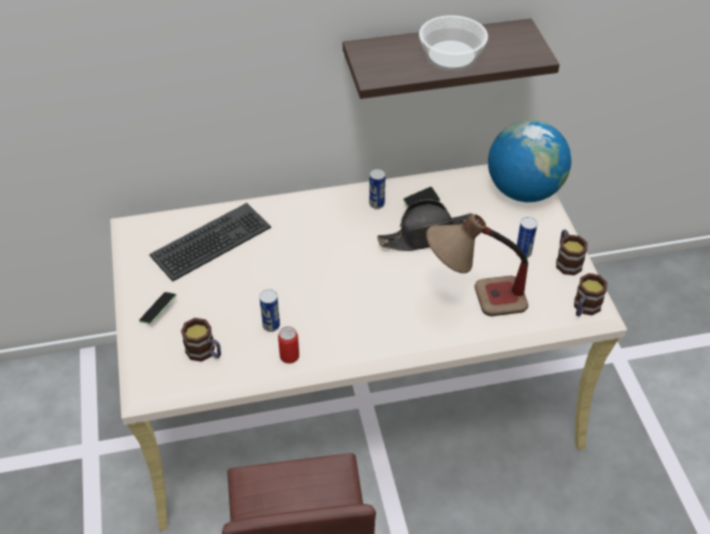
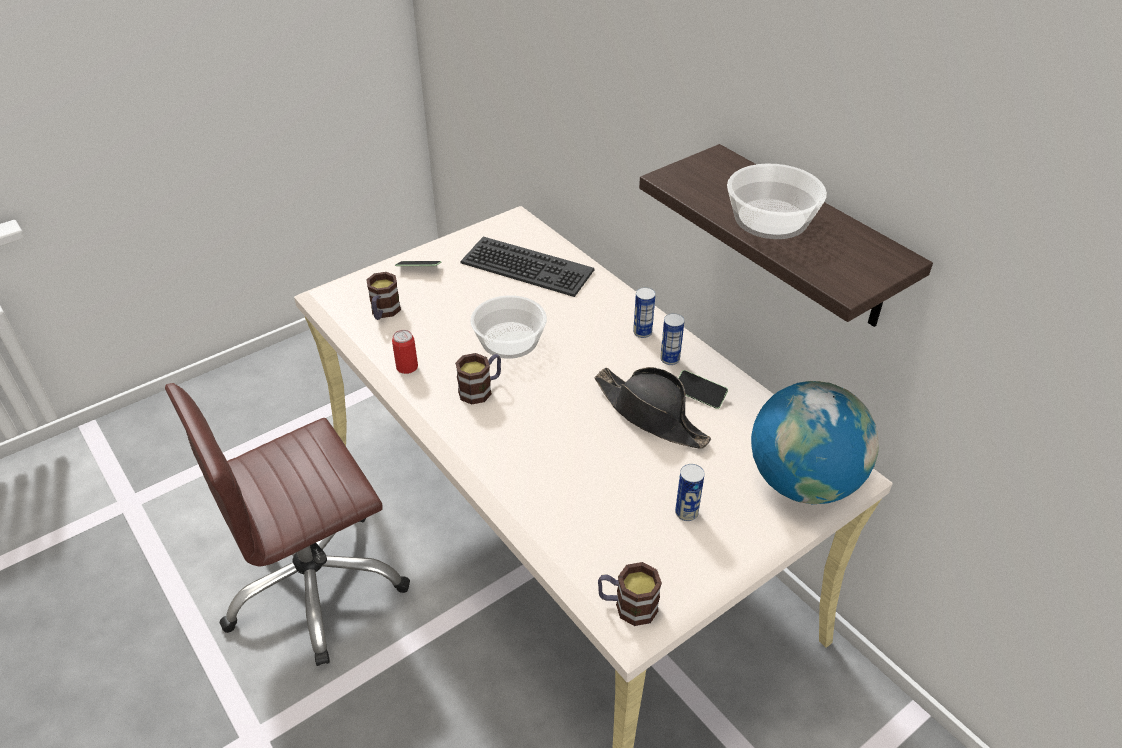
camera: 65 degrees right, 5 degrees down
can [259,290,280,332] -> can moved to [633,287,656,338]
table lamp [426,214,528,316] -> none
mug [556,229,587,275] -> mug moved to [455,353,501,405]
none -> bowl [470,295,547,359]

